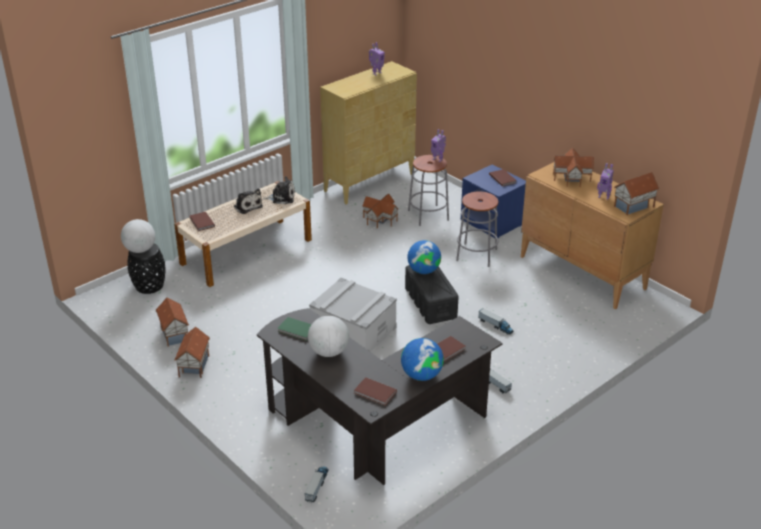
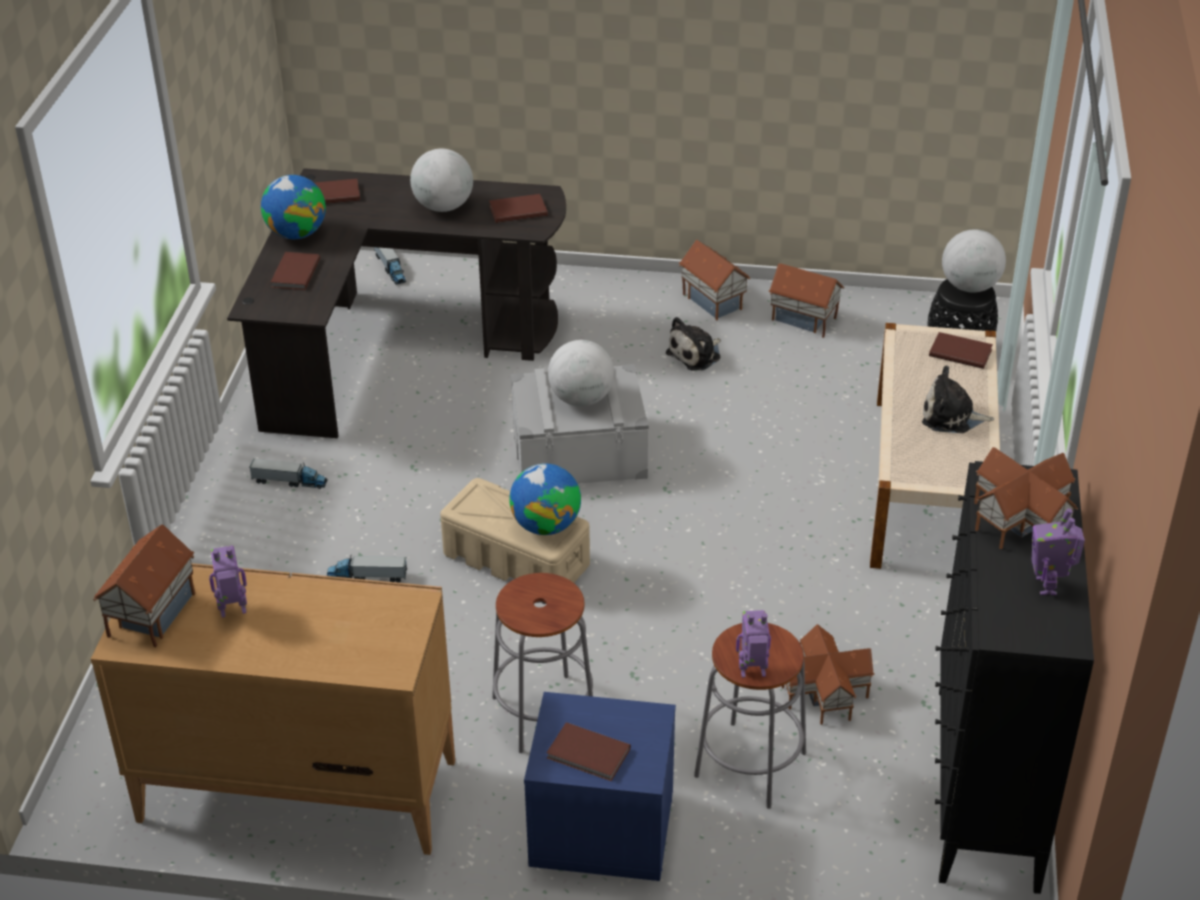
camera: 140 degrees right, 5 degrees up
plush toy [263,176,295,204] -> plush toy moved to [666,317,721,371]
green book [277,317,312,341] -> brown book [489,194,548,223]
beige dresser [320,61,417,204] -> black dresser [935,461,1094,894]
black storage box [405,265,459,324] -> beige storage box [440,478,590,583]
toy house [553,148,594,187] -> toy house moved to [974,447,1078,549]
none -> globe [548,340,614,406]

